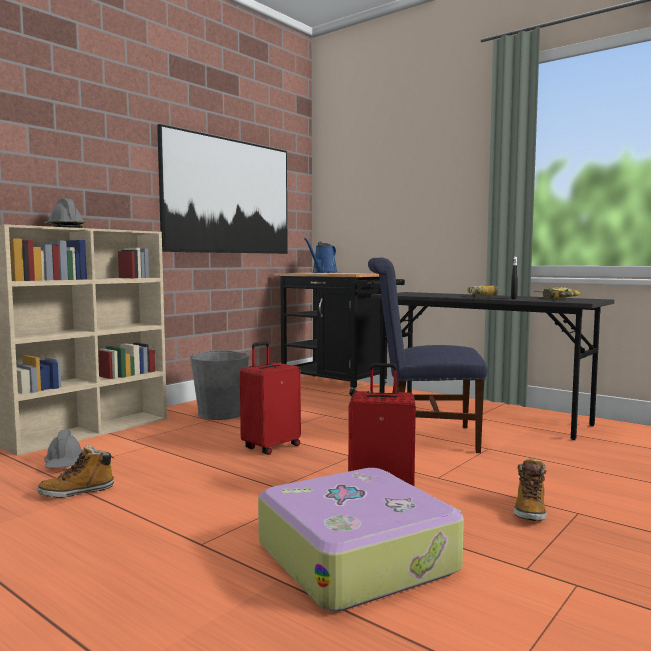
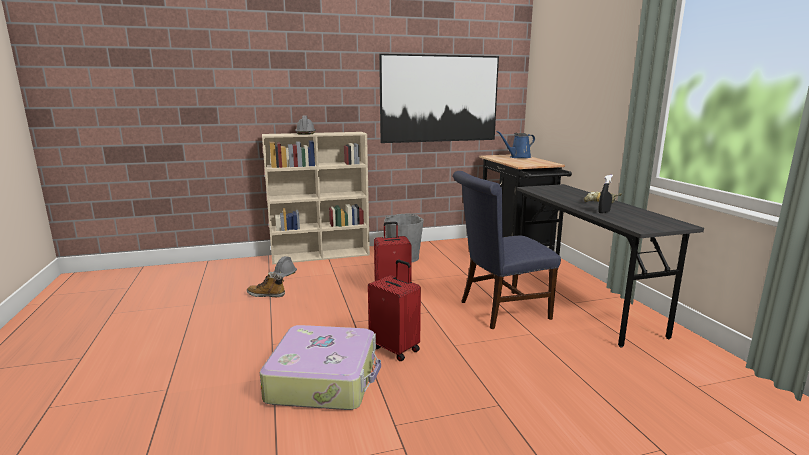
camera: 35 degrees right, 10 degrees up
blue chair [368,258,488,453] -> blue chair turned 60 degrees counterclockwise [453,171,561,329]
boot [513,458,547,521] -> none
power drill [534,287,580,299] -> none

